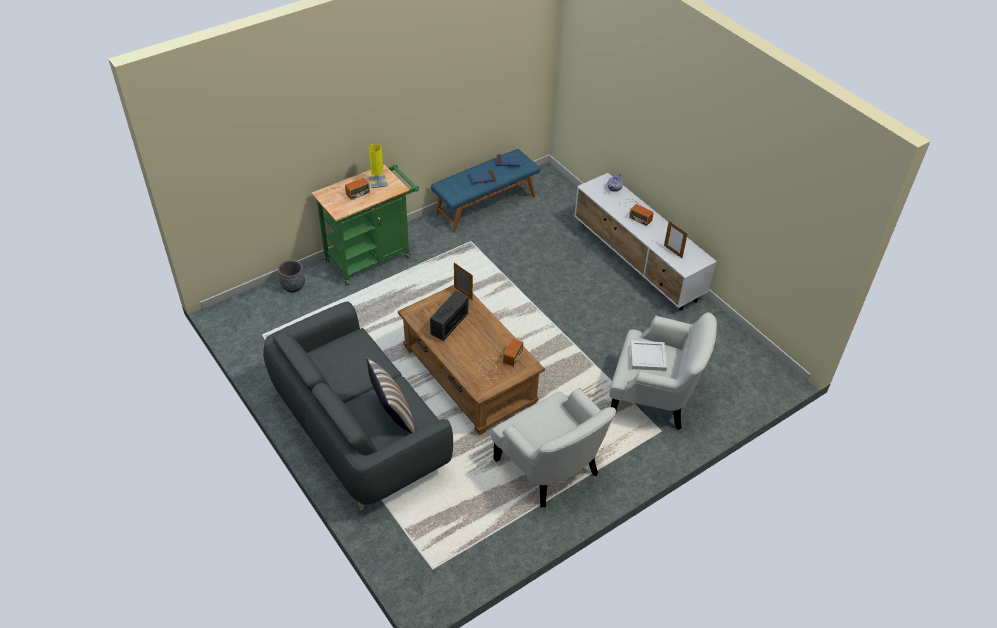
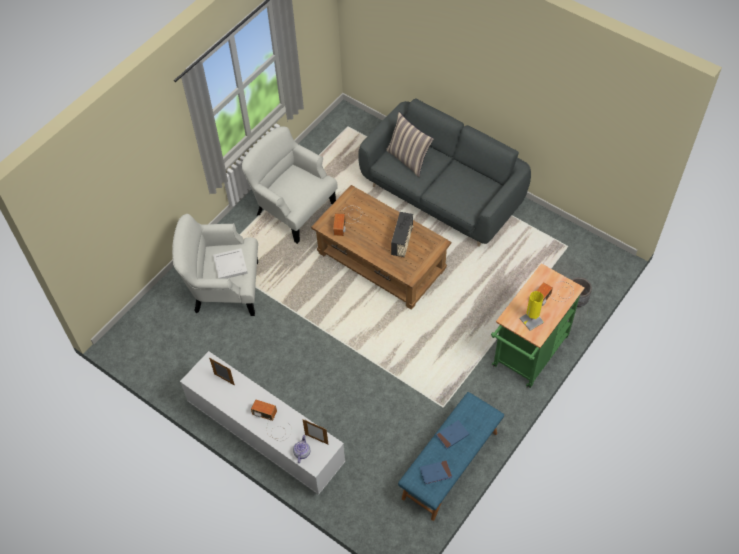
camera: 165 degrees right, 10 degrees up
picture frame [454,263,473,300] -> picture frame moved to [302,419,328,444]

